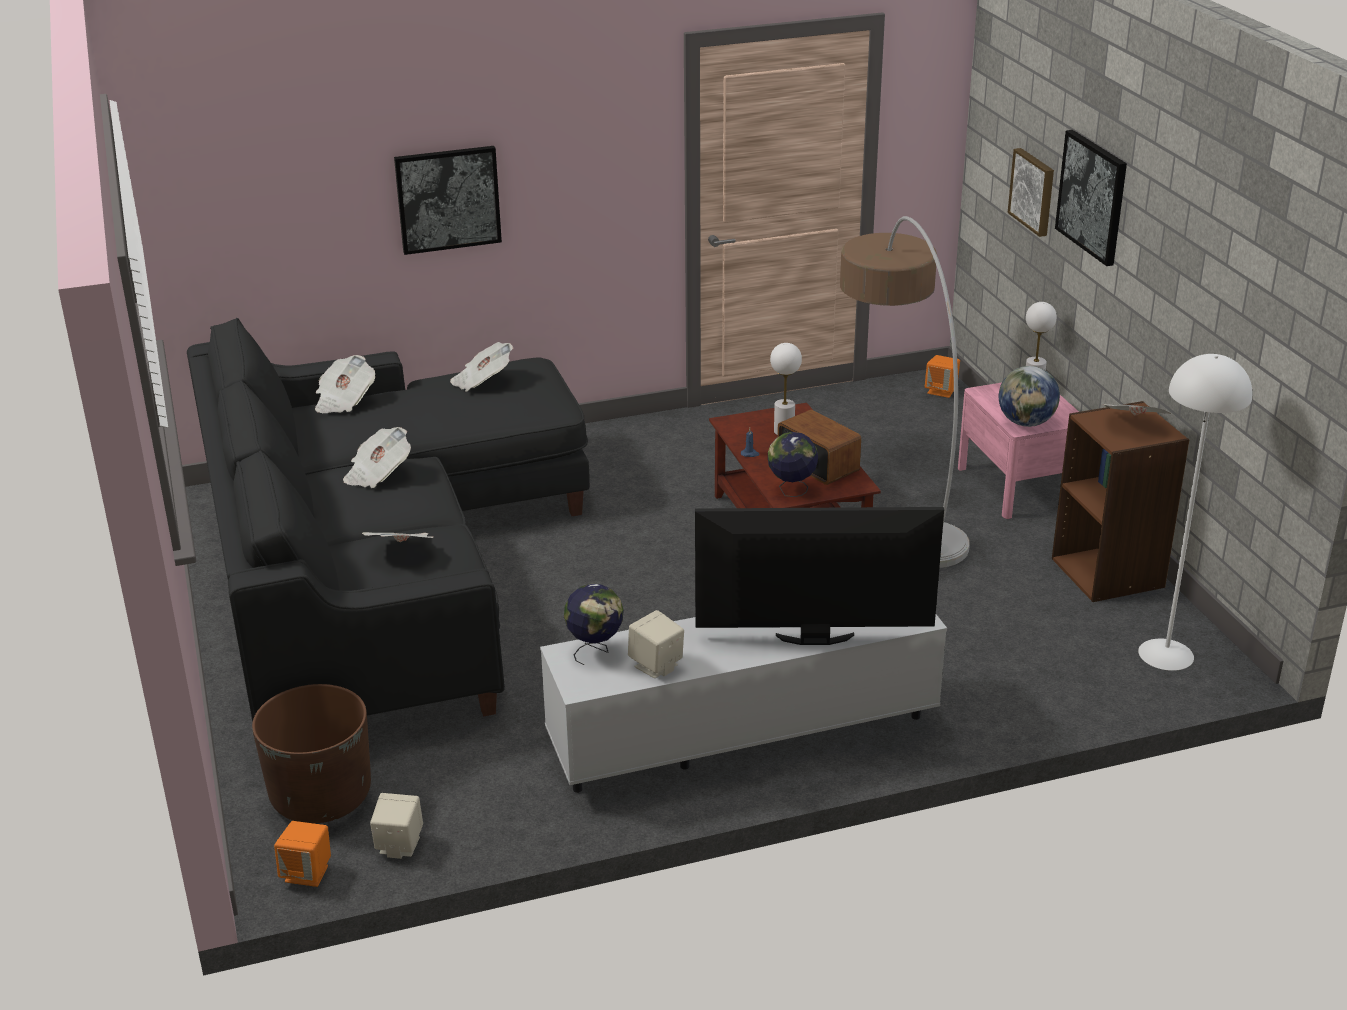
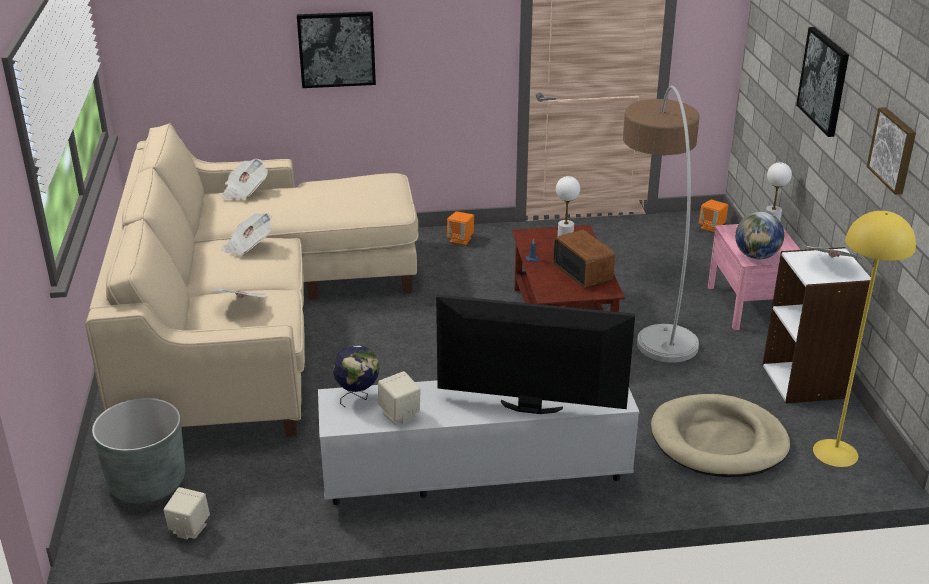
camera: 10 degrees right, 0 degrees up
black sofa [187,318,590,722] -> beige sofa [85,123,418,437]
brown planter [252,684,371,823] -> grey planter [92,398,185,504]
orange speaker [274,821,331,887] -> orange speaker moved to [447,211,474,245]
newspaper [450,342,513,391] -> none
globe [768,432,818,497] -> none
picture [1008,148,1054,237] -> picture moved to [867,107,916,195]
brown bookcase [1052,401,1189,602] -> white bookcase [763,247,874,404]
white floor lamp [1138,354,1252,671] -> yellow floor lamp [813,211,916,467]
none -> beige dog bed [651,394,790,477]

